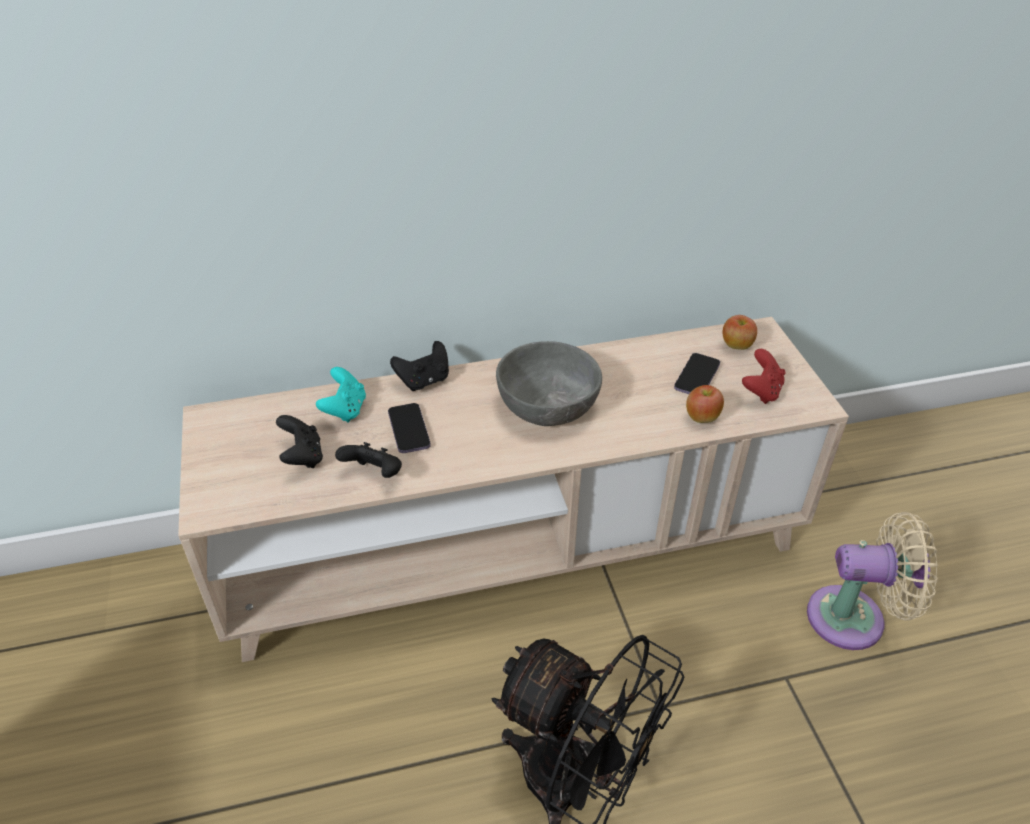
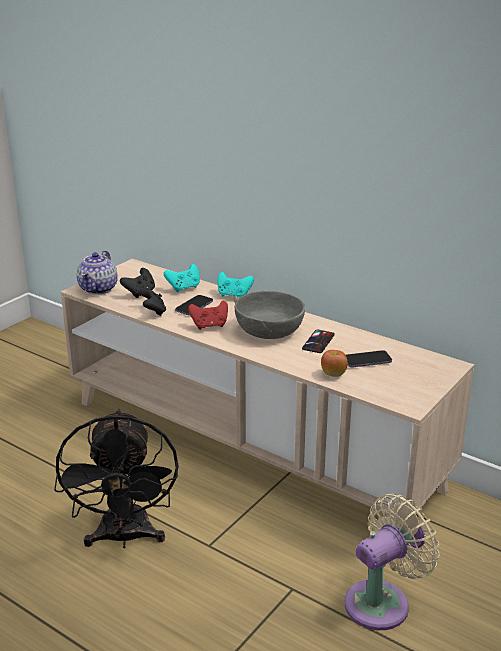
camera: 50 degrees right, 15 degrees down
black game controller [390,341,449,391] -> turquoise game controller [217,272,254,297]
apple [723,315,757,350] -> none
red game controller [742,349,786,404] -> red game controller moved to [188,301,228,330]
beige fan [807,512,938,650] -> beige fan turned 90 degrees counterclockwise [345,494,440,630]
none -> teapot [77,251,118,295]
none -> phone [302,330,335,353]

